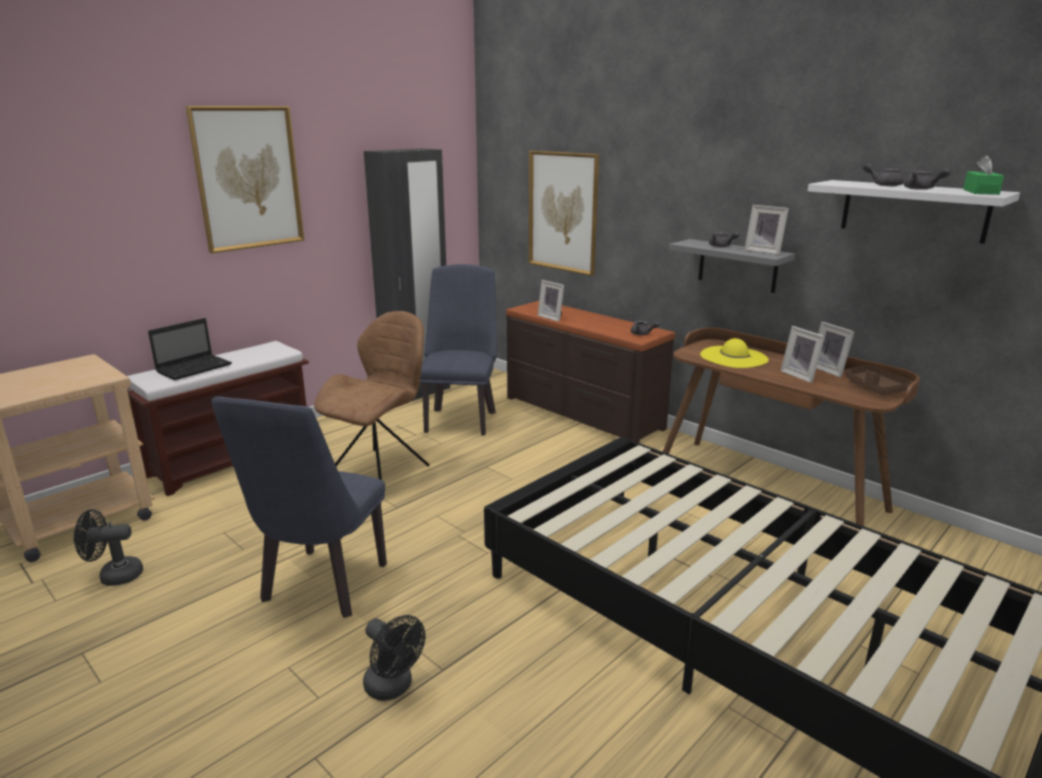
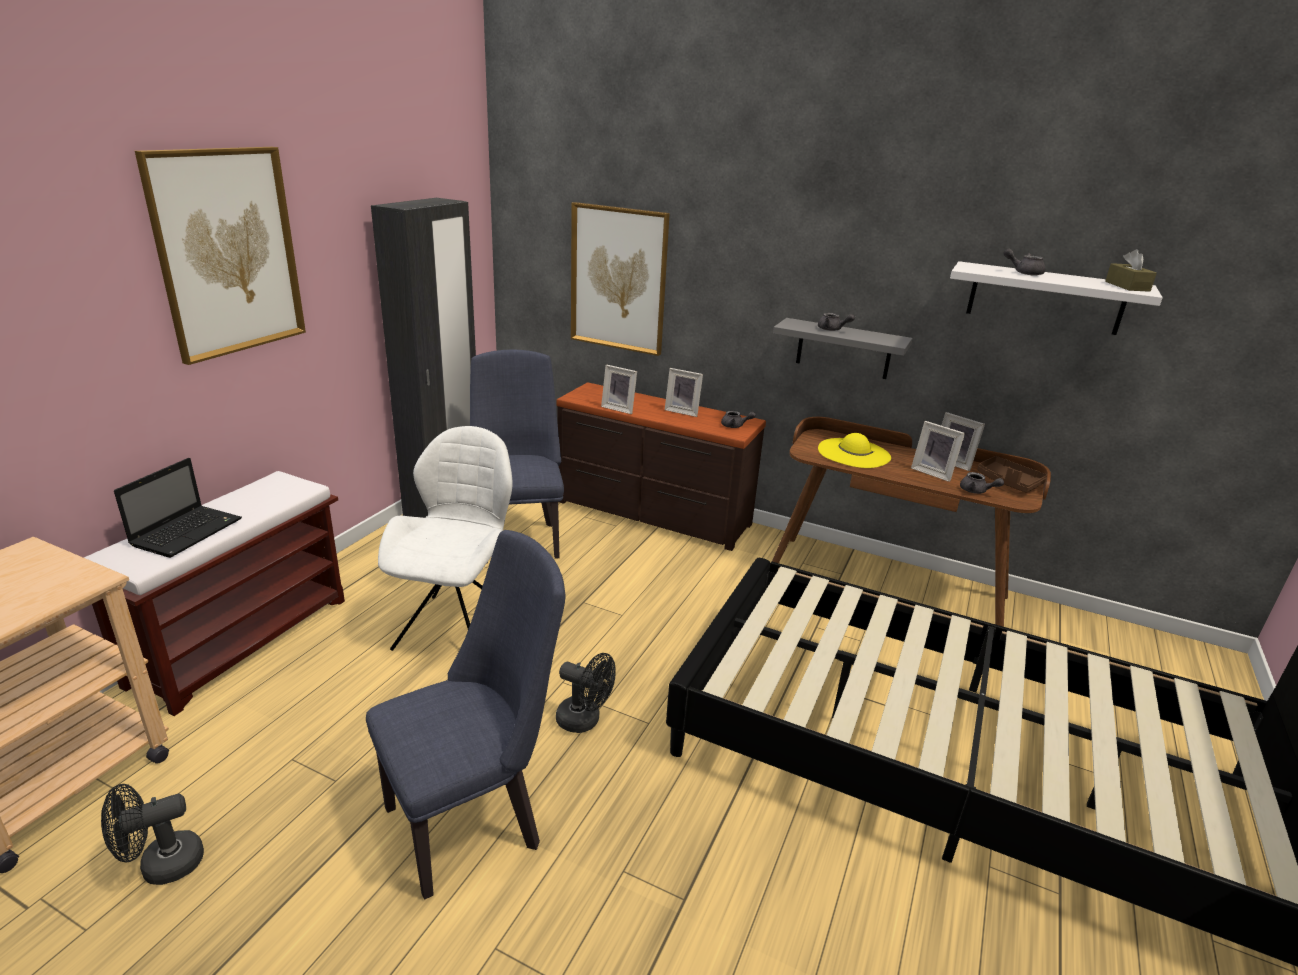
camera: 20 degrees left, 5 degrees up
blue chair [212,396,387,618] -> blue chair turned 120 degrees counterclockwise [366,530,565,900]
brown chair [314,311,430,480] -> white chair [378,426,513,651]
black fan [363,615,425,701] -> black fan moved to [556,653,615,733]
picture frame [744,205,789,255] -> picture frame moved to [665,368,703,417]
grey teapot [904,168,950,190] -> grey teapot moved to [960,472,1004,494]
green tissue box [963,155,1004,195] -> brown tissue box [1105,249,1157,292]

